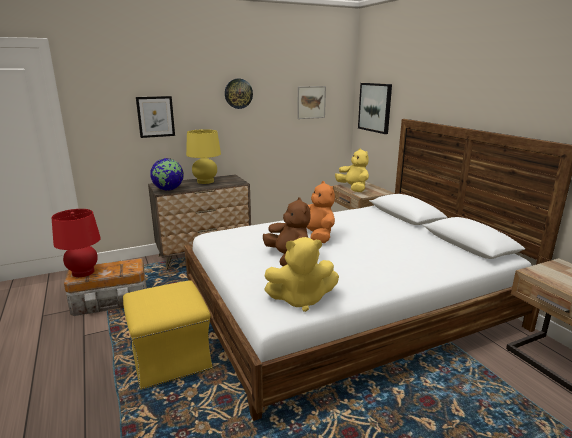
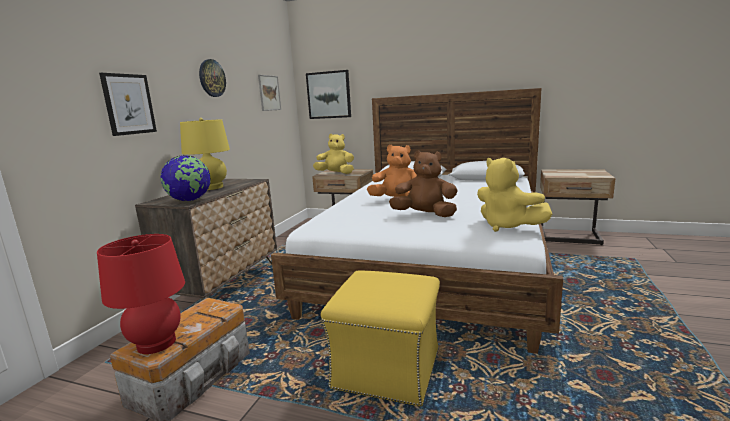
camera: 45 degrees left, 5 degrees down
yellow plush toy [264,237,339,312] -> yellow plush toy turned 105 degrees clockwise [477,158,552,232]

